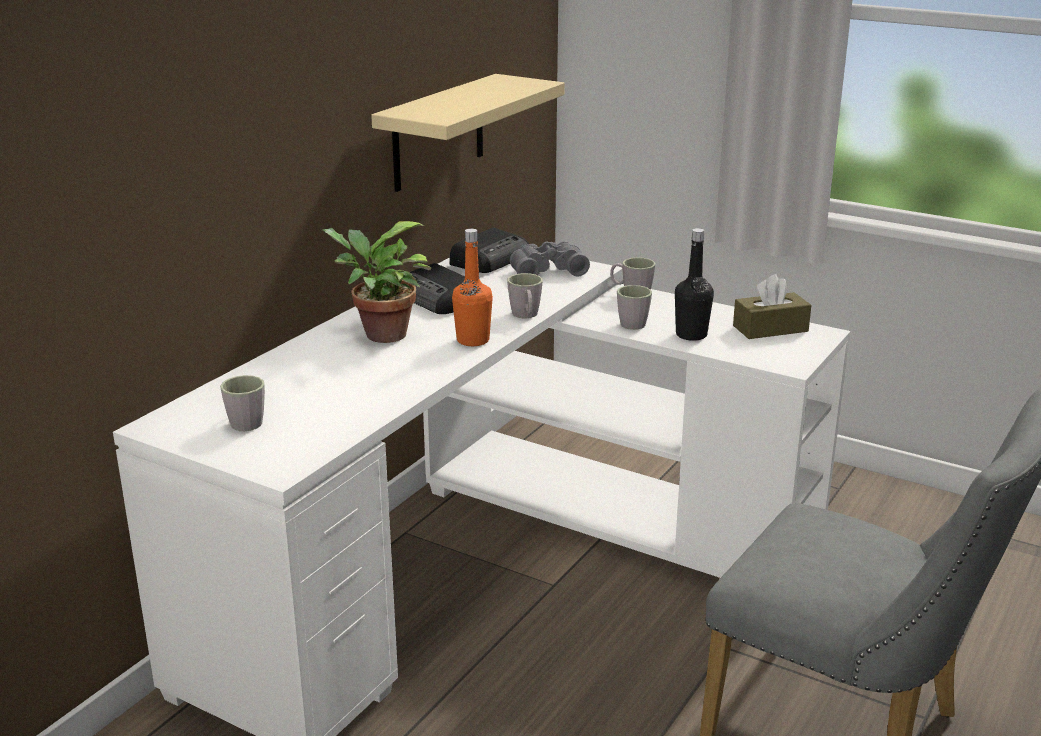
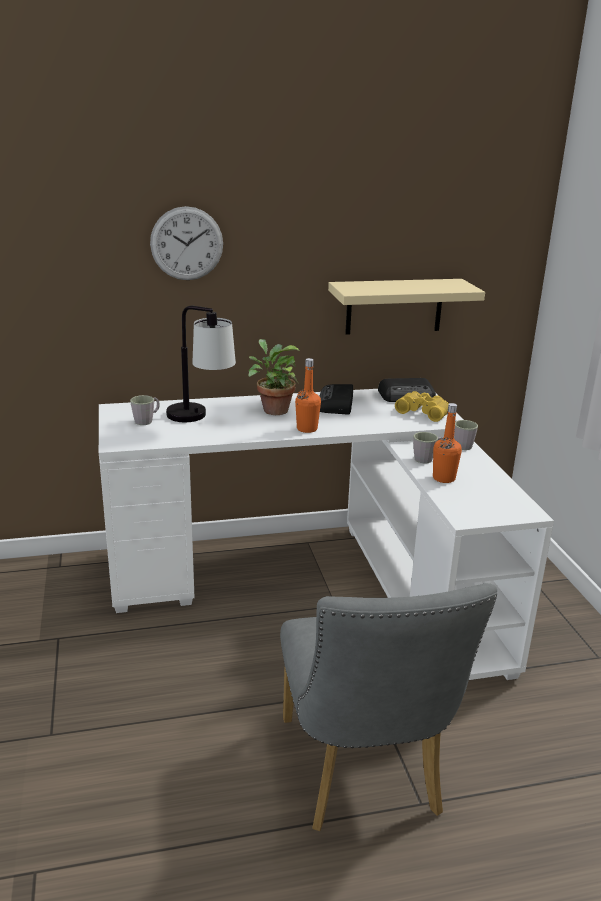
camera: 45 degrees right, 0 degrees up
grey mug [507,273,543,318] -> none
grey binoculars [510,241,590,276] -> yellow binoculars [395,391,449,422]
black bottle [675,228,714,341] -> orange bottle [433,403,462,483]
brown tissue box [733,274,811,339] -> none
none -> wall clock [150,206,223,280]
none -> table lamp [166,306,236,422]

